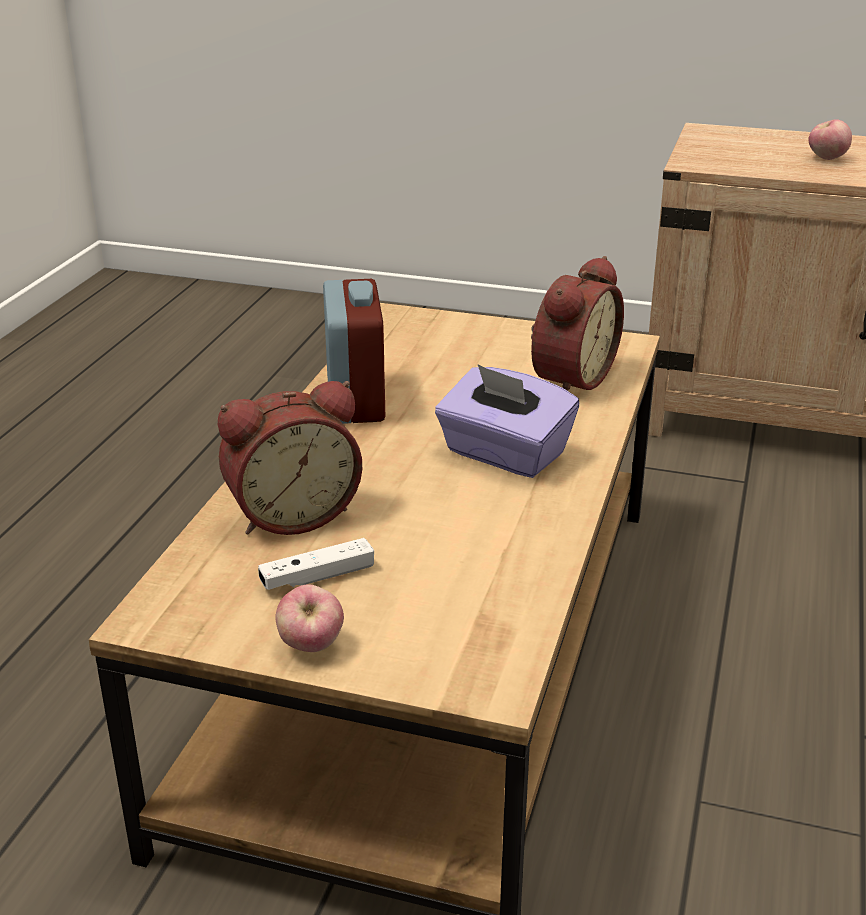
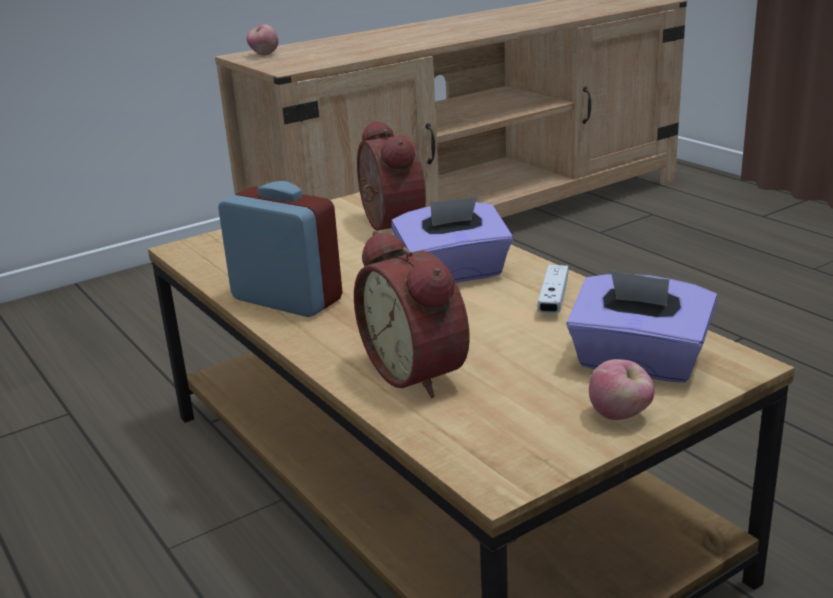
camera: 50 degrees left, 5 degrees down
alarm clock [218,381,362,535] -> alarm clock turned 135 degrees clockwise [354,230,470,398]
white game controller [258,538,374,590] -> white game controller moved to [537,265,568,314]
apple [809,119,852,160] -> apple moved to [246,24,278,55]
none -> purple tissue box [566,270,717,383]

